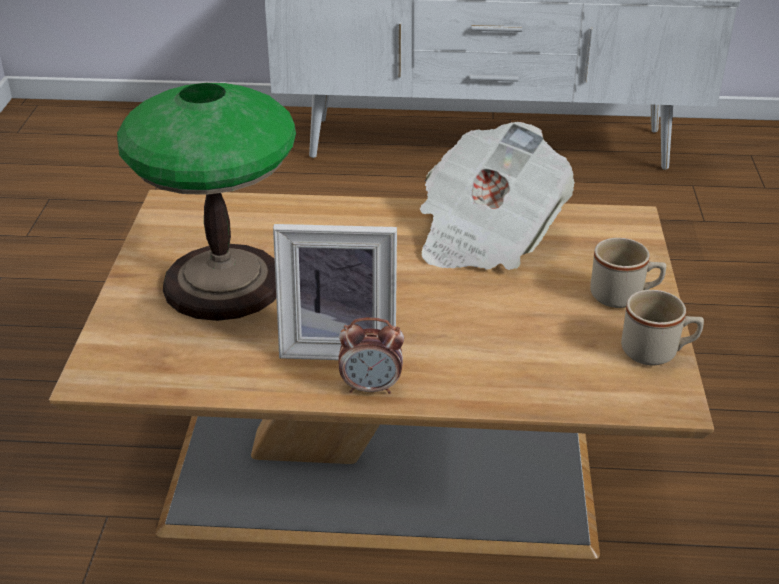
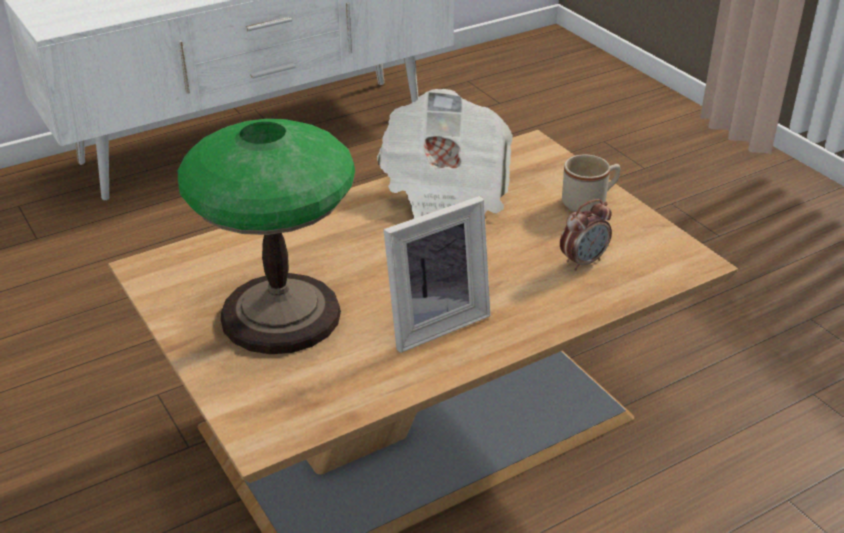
camera: 35 degrees left, 0 degrees up
alarm clock [338,318,404,394] -> alarm clock moved to [560,199,612,271]
beige mug [621,290,704,365] -> none

